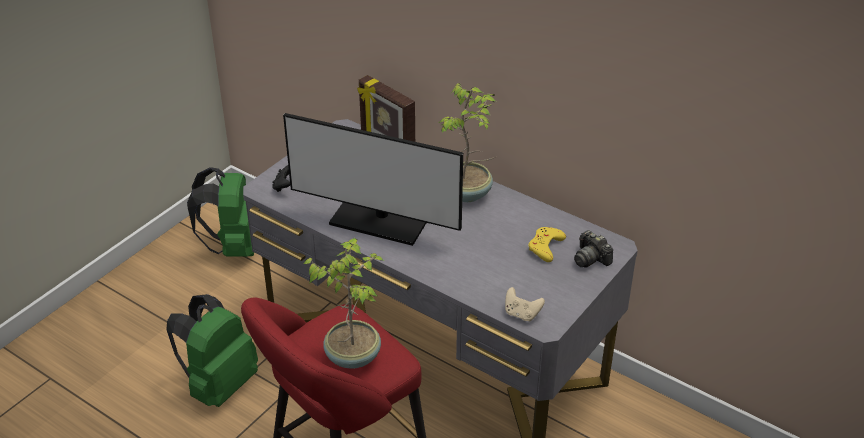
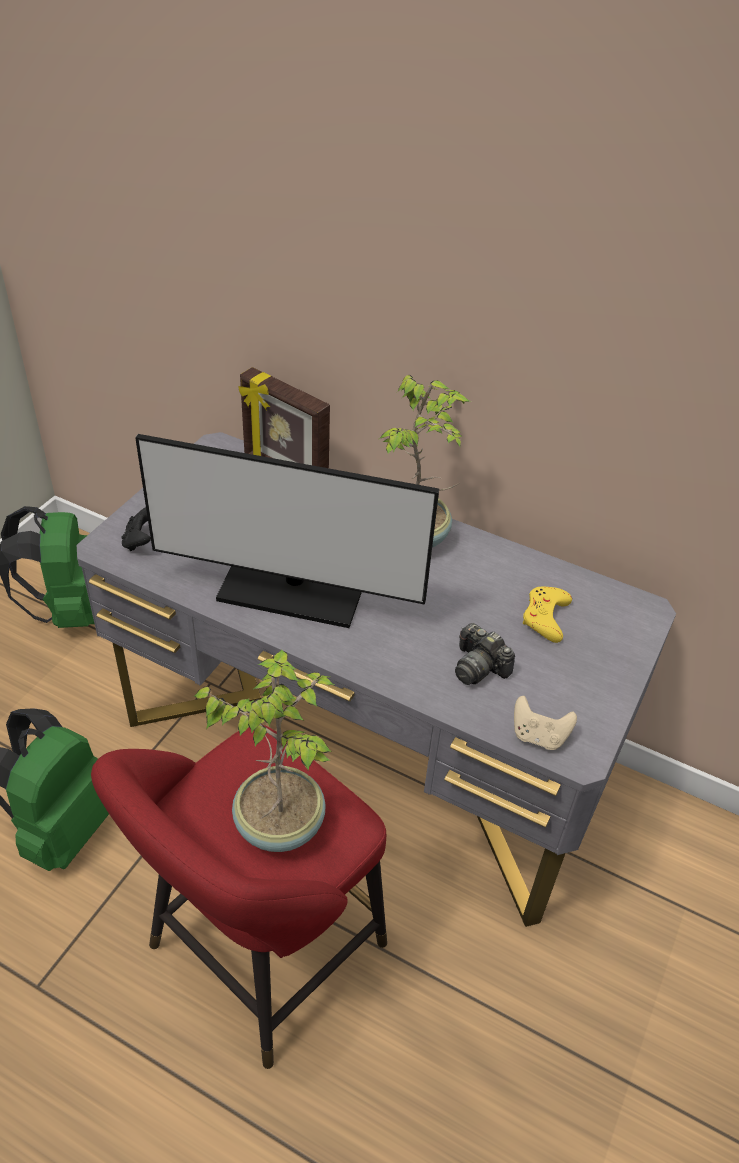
camera: 10 degrees left, 5 degrees up
camera [574,230,613,268] -> camera moved to [455,623,515,685]

